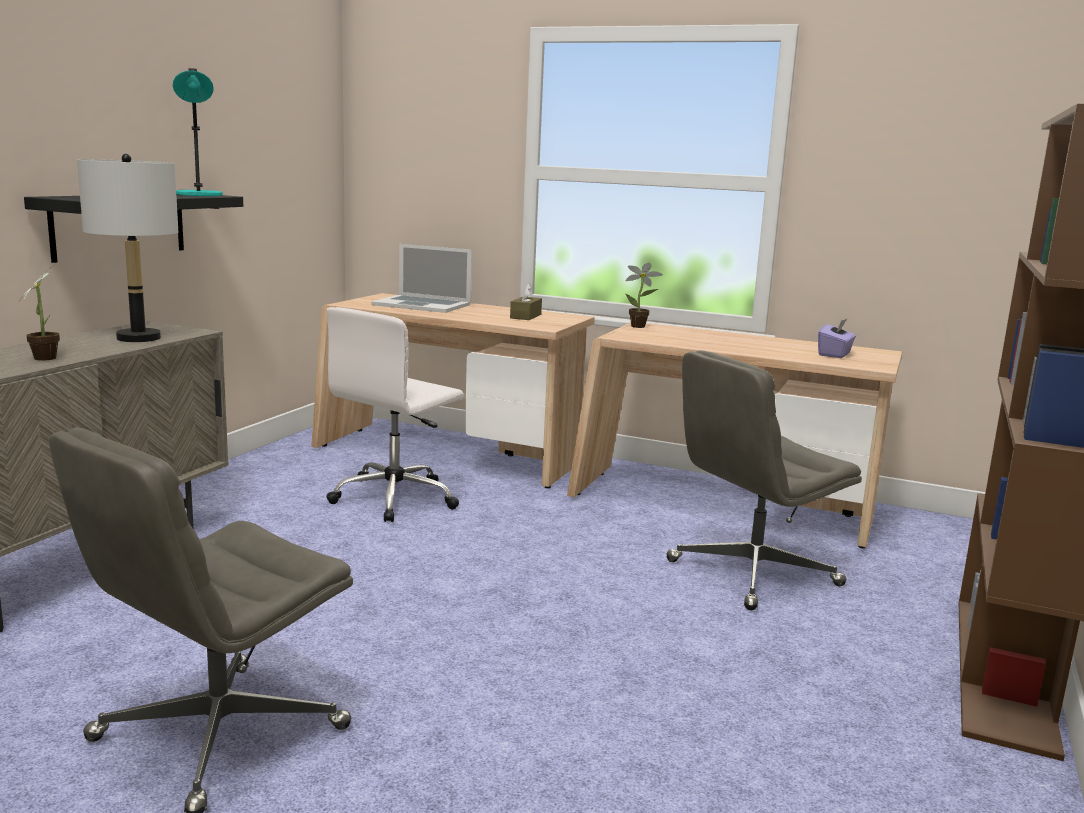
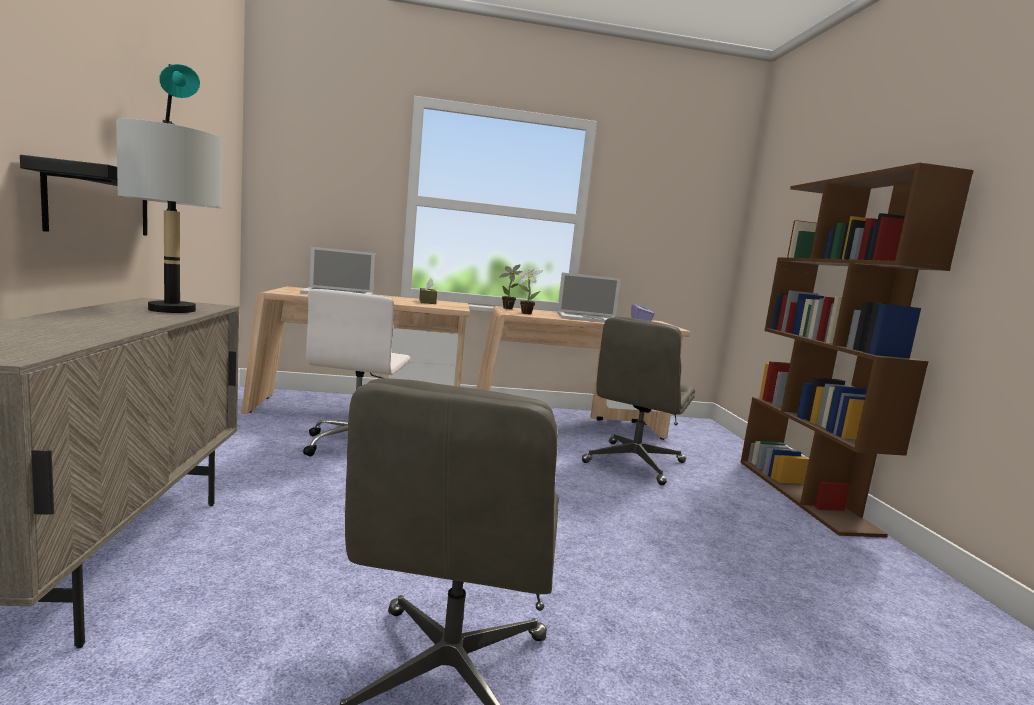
camera: 30 degrees left, 5 degrees down
potted plant [20,263,60,361] -> potted plant moved to [518,266,543,314]
none -> laptop [557,272,621,323]

